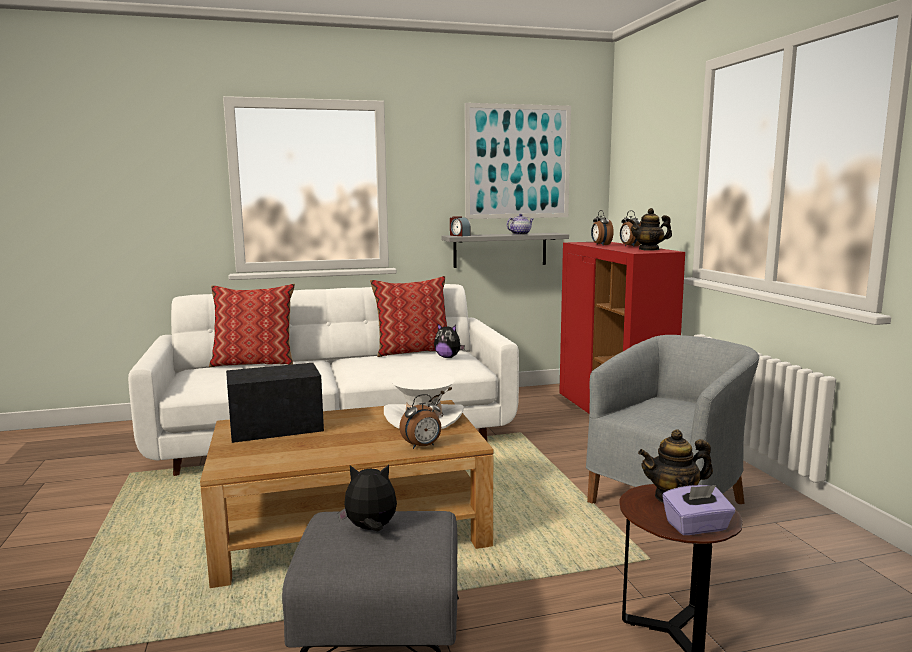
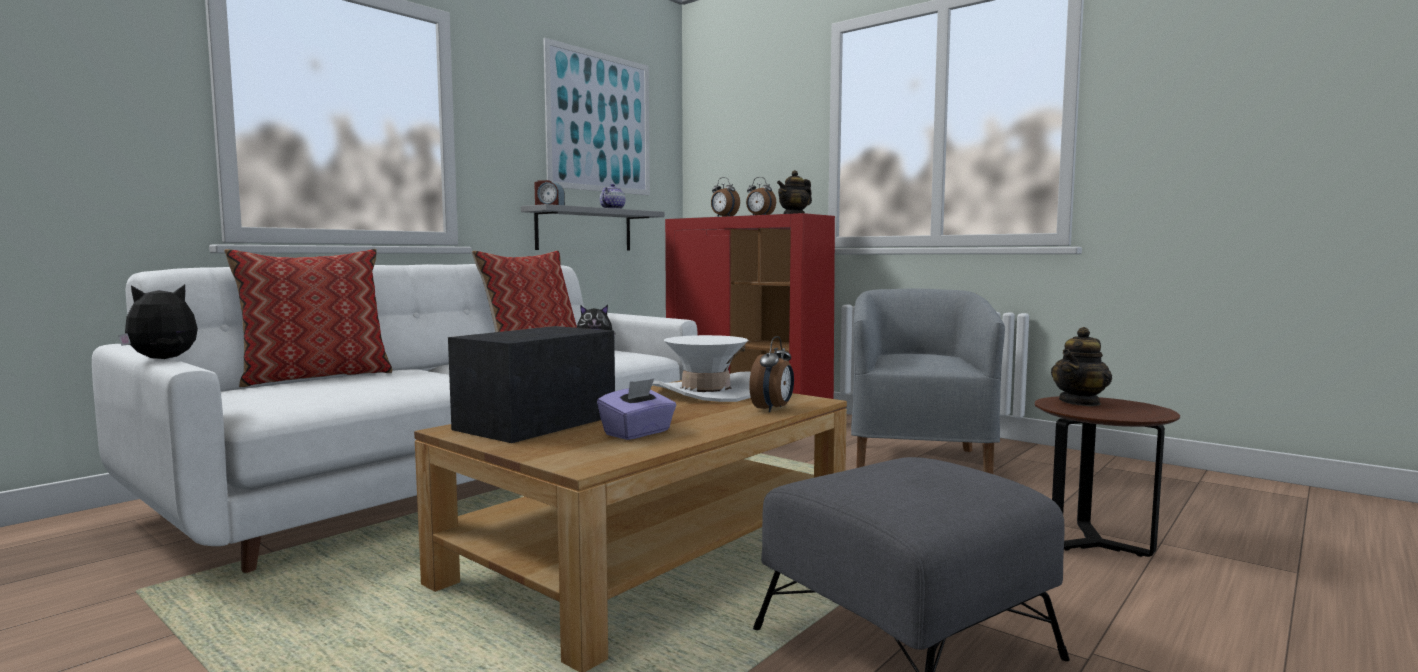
camera: 35 degrees left, 5 degrees down
plush toy [338,465,397,531] -> plush toy moved to [118,284,198,359]
purple tissue box [662,485,736,535] -> purple tissue box moved to [597,379,677,440]

